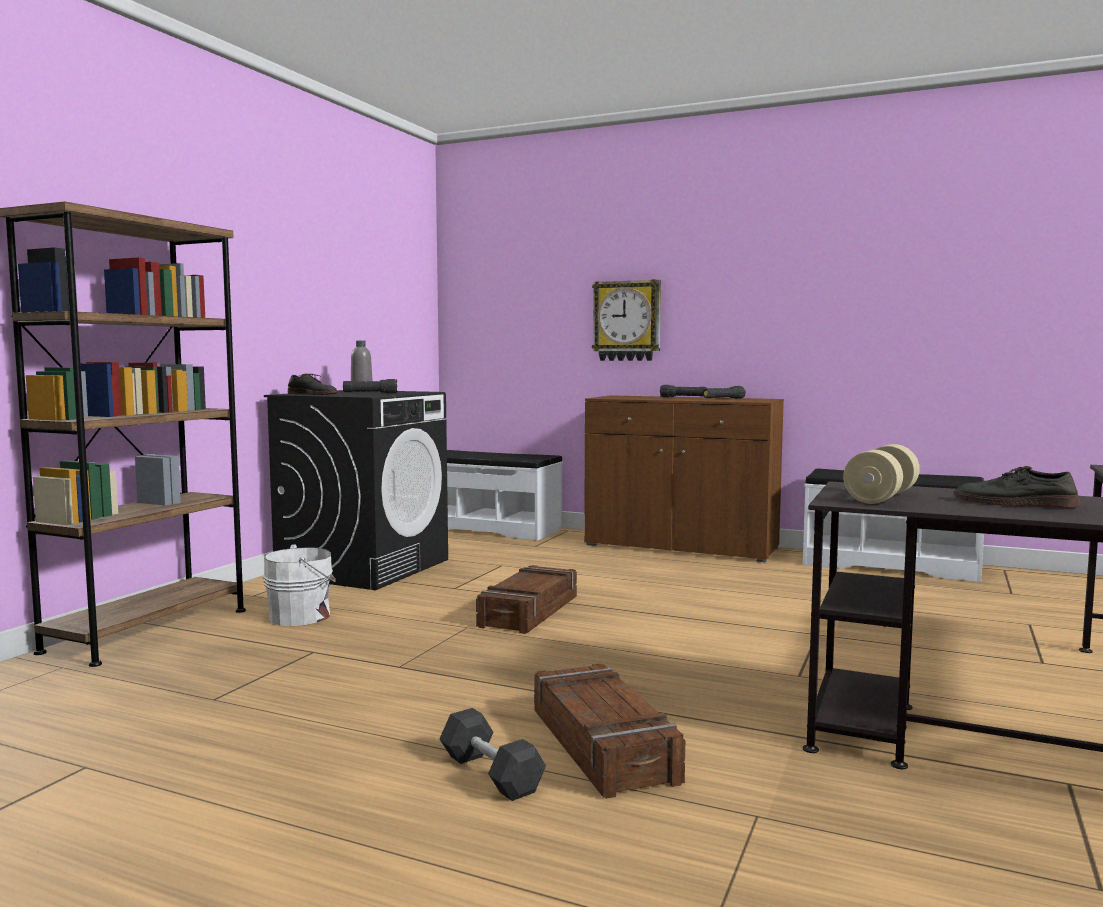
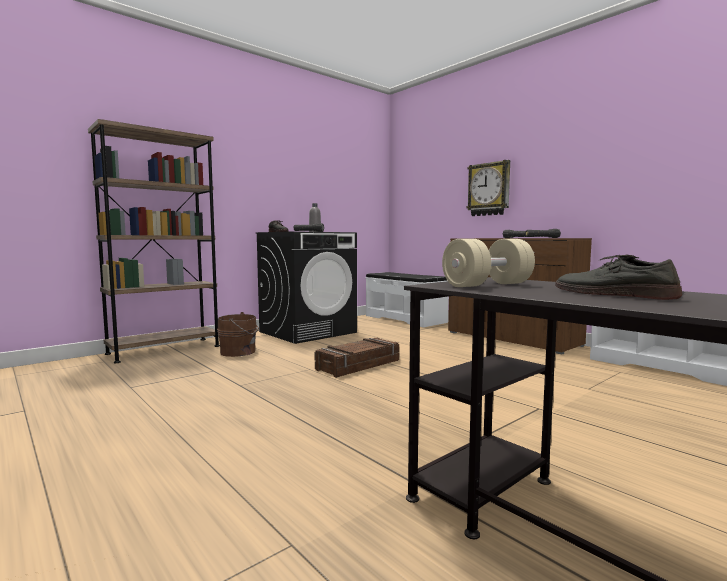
camera: 25 degrees right, 0 degrees up
white bucket [263,544,336,626] -> brown bucket [217,312,259,357]
black dumbbell [439,708,546,801] -> none
crate [534,664,685,799] -> none

